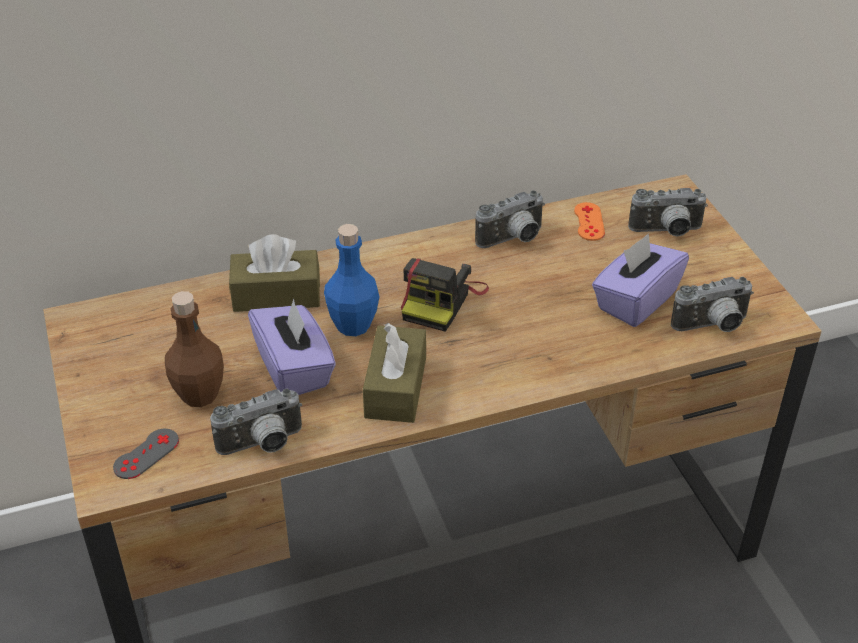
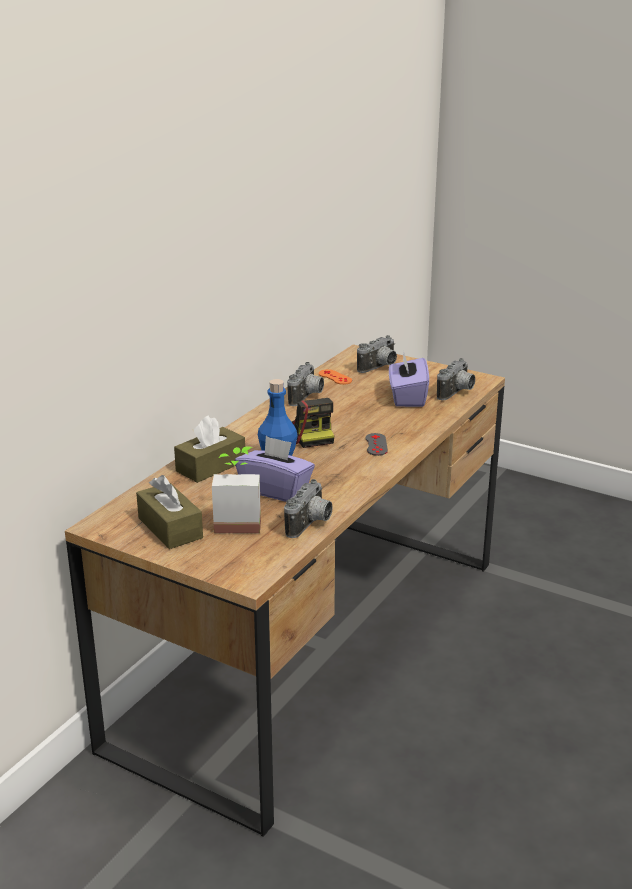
camera: 40 degrees left, 15 degrees down
grey game controller [113,429,179,479] -> grey game controller moved to [365,433,388,456]
brown bottle [165,291,224,407] -> potted plant [212,446,261,533]
brown tissue box [363,323,426,423] -> brown tissue box moved to [136,475,203,549]

